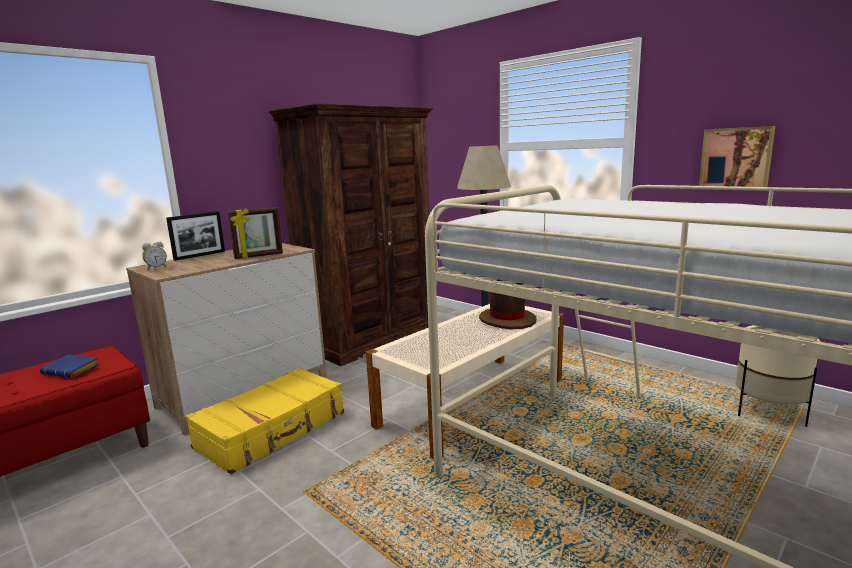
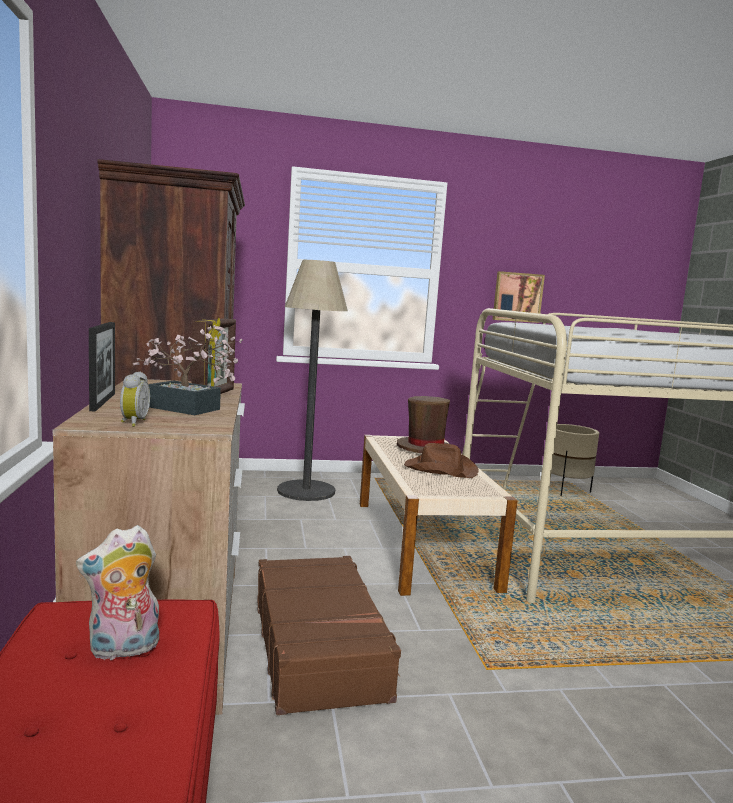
camera: 55 degrees left, 5 degrees down
blue book [40,355,100,378] -> plush toy [76,525,159,661]
yellow suitcase [186,368,344,474] -> brown suitcase [257,556,401,715]
none -> potted plant [133,325,243,415]
none -> brown hat [404,443,479,478]

